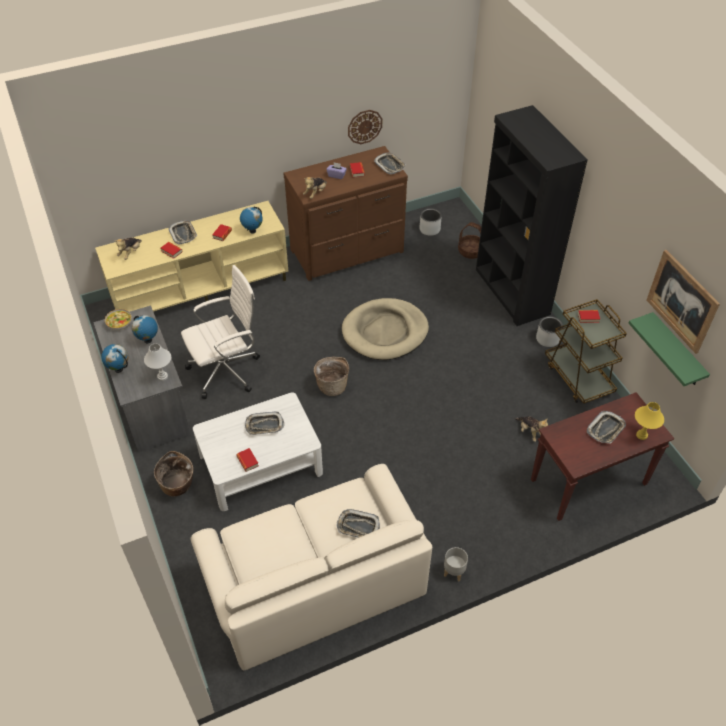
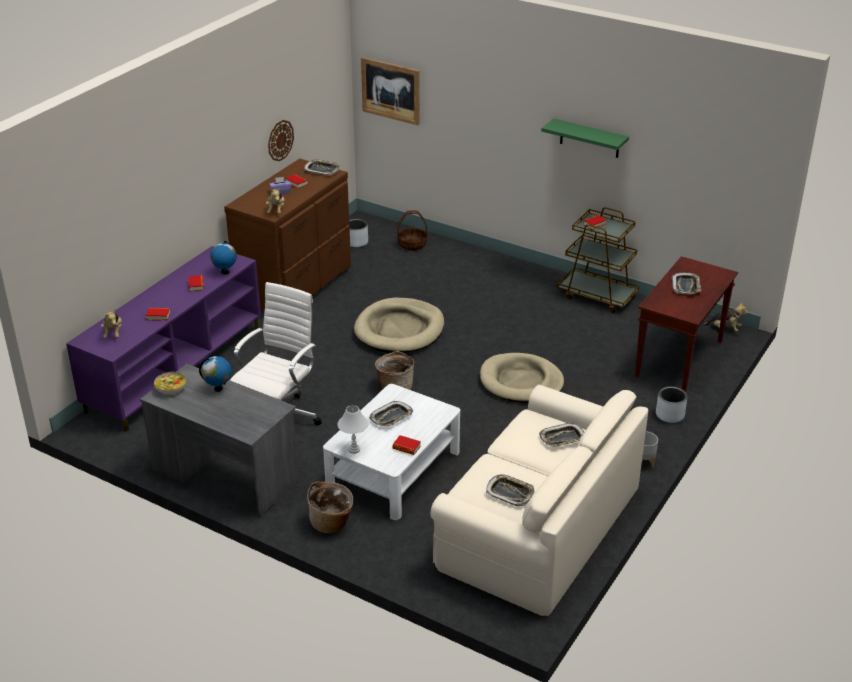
camera: 35 degrees left, 15 degrees down
beige tv stand [95,201,288,312] -> purple tv stand [66,246,261,432]
globe [101,344,129,373] -> none
white table lamp [144,344,171,381] -> white table lamp moved to [337,405,369,454]
tray [168,220,198,245] -> tray moved to [486,474,535,506]
black bookcase [476,105,588,326] -> none
plush toy [515,417,548,442] -> plush toy moved to [703,302,748,331]
grey planter [536,316,563,347] -> grey planter moved to [656,386,687,423]
green shelf [629,312,710,386] -> green shelf moved to [541,118,629,158]
yellow table lamp [635,402,664,440] -> none
picture [647,250,720,354] -> picture moved to [361,57,420,126]
none -> beige dog bed [480,353,564,403]

